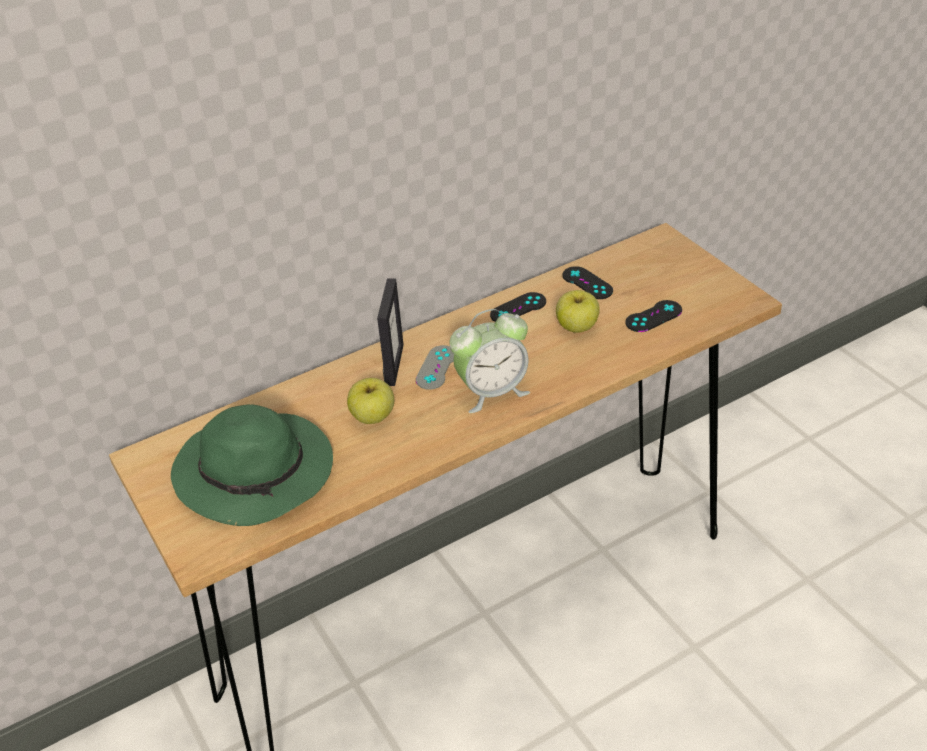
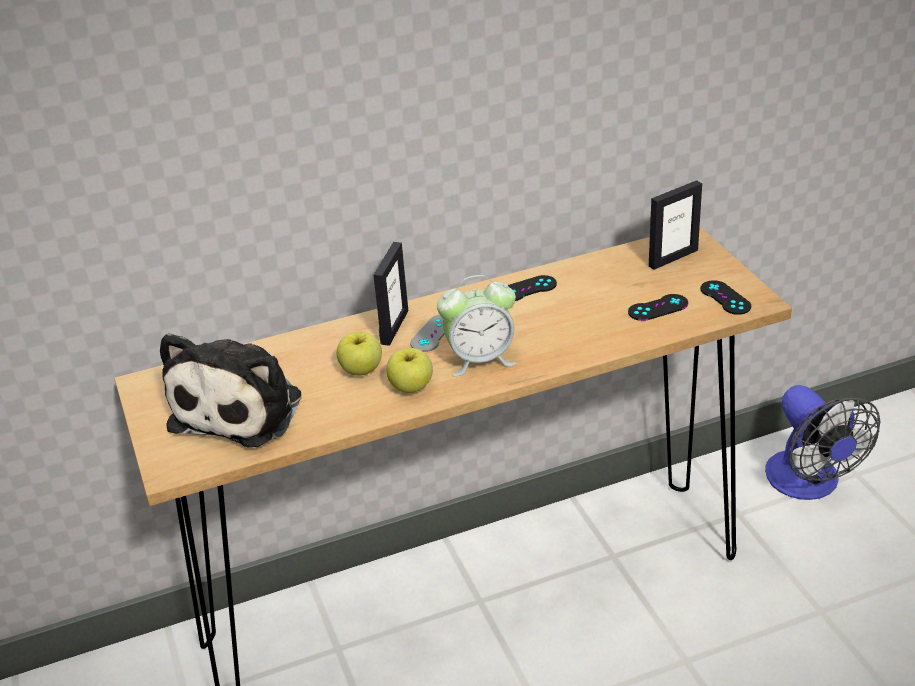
camera: 10 degrees right, 5 degrees down
green hat [171,404,333,526] -> plush toy [160,333,301,448]
apple [556,290,600,333] -> apple moved to [387,348,433,393]
black game controller [563,266,613,299] -> black game controller moved to [701,280,751,315]
none -> picture frame [649,180,702,270]
none -> fan [765,385,881,500]

